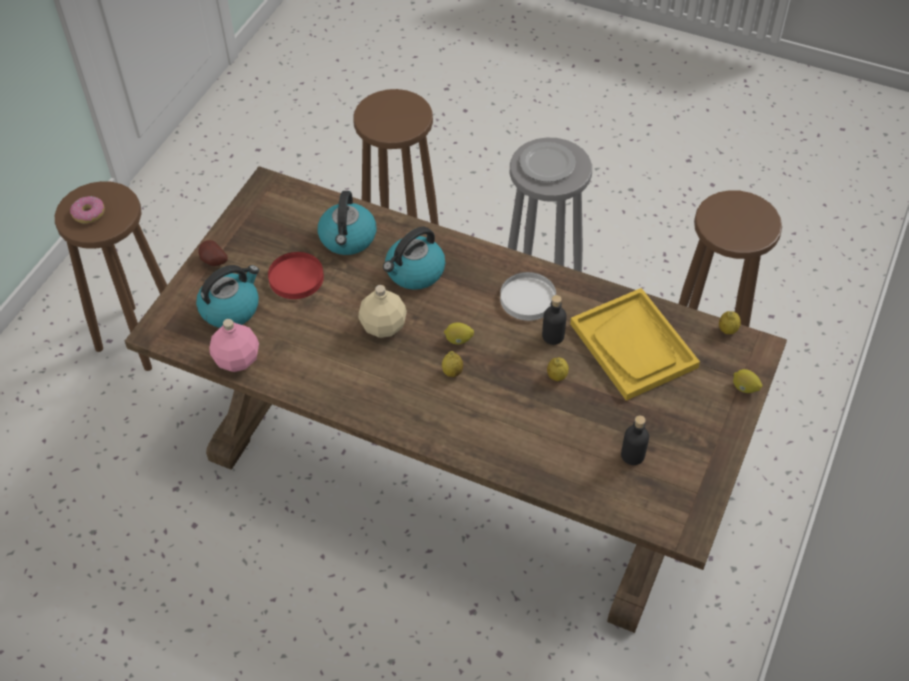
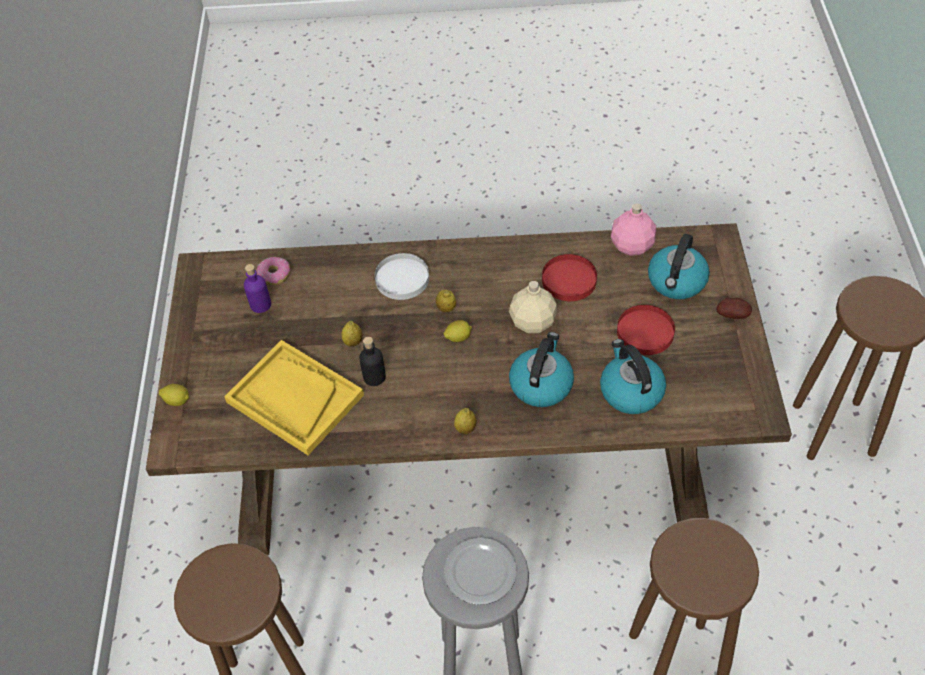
camera: 155 degrees right, 0 degrees up
donut [70,196,105,224] -> donut moved to [256,257,290,285]
white plate [500,272,556,321] -> white plate moved to [375,253,429,300]
black bottle [621,416,649,465] -> purple bottle [244,264,271,313]
lemon [719,311,741,334] -> lemon moved to [454,408,476,434]
none -> red plate [542,254,597,301]

